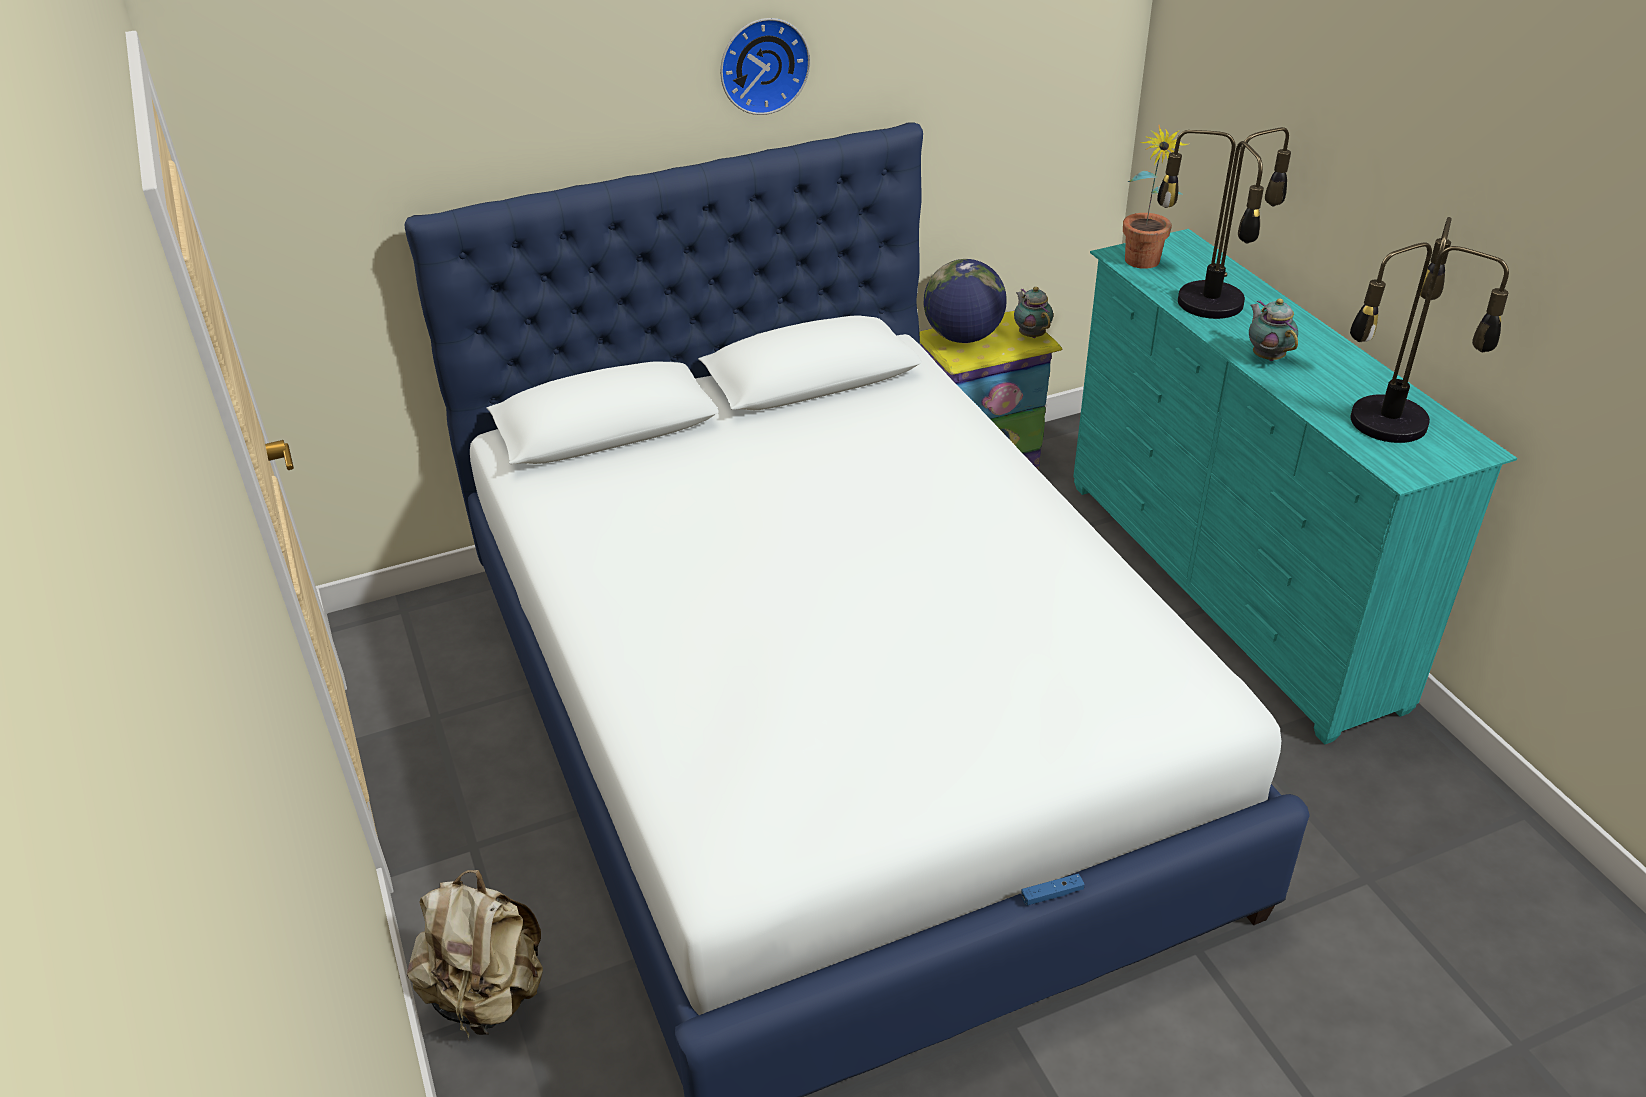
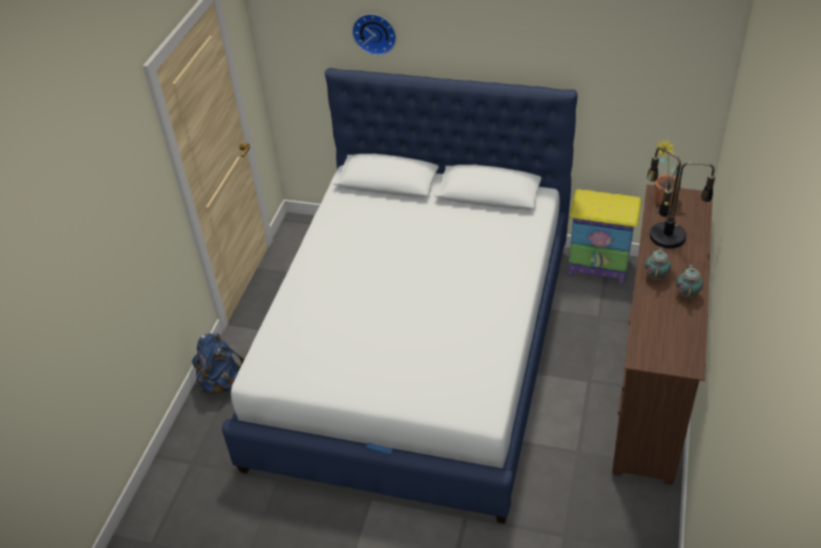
camera: 40 degrees right, 5 degrees up
beige backpack [407,870,543,1039] -> blue backpack [192,333,244,395]
wall clock [720,18,810,115] -> wall clock moved to [352,14,396,55]
globe [924,259,1007,343] -> none
teapot [1014,287,1053,338] -> teapot moved to [676,264,703,298]
turquoise dresser [1073,229,1517,745] -> brown dresser [612,184,713,485]
table lamp [1350,217,1509,443] -> none

